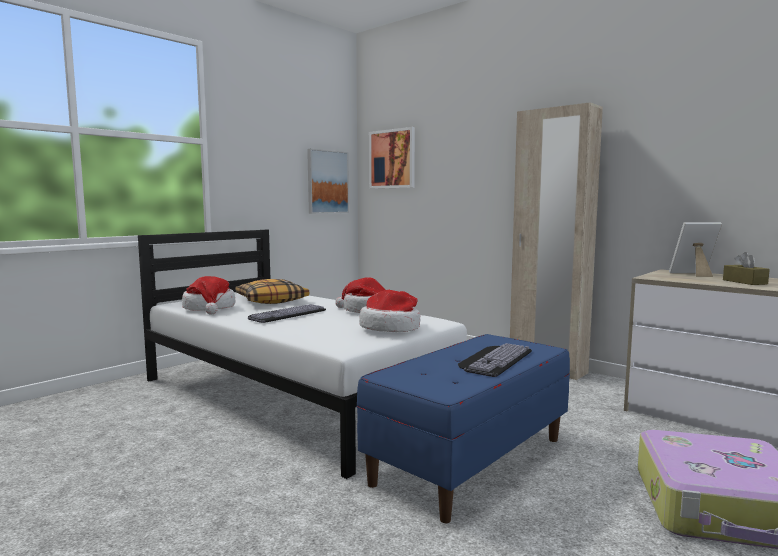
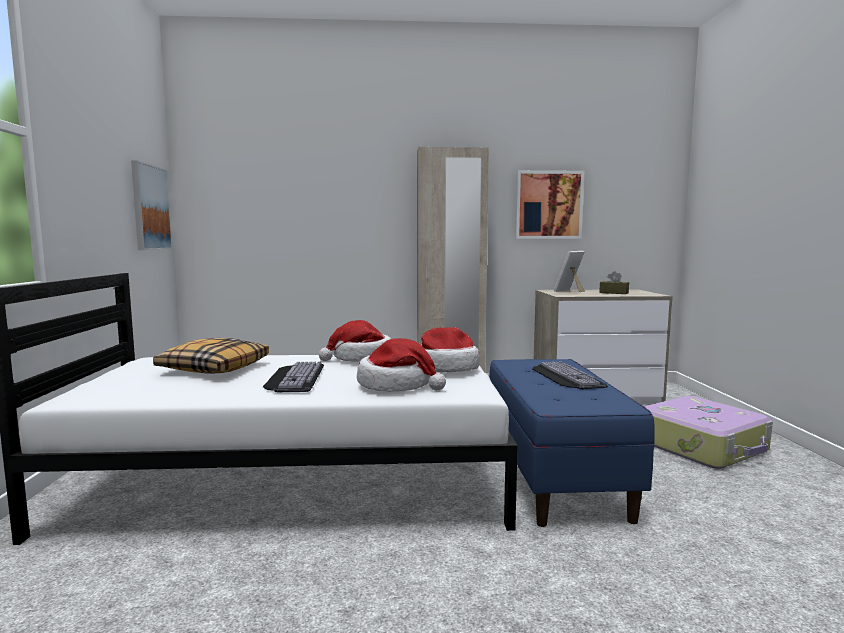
camera: 45 degrees left, 0 degrees up
hat [182,276,235,314] -> hat moved to [357,338,446,391]
picture [369,127,415,189] -> picture moved to [515,170,584,239]

